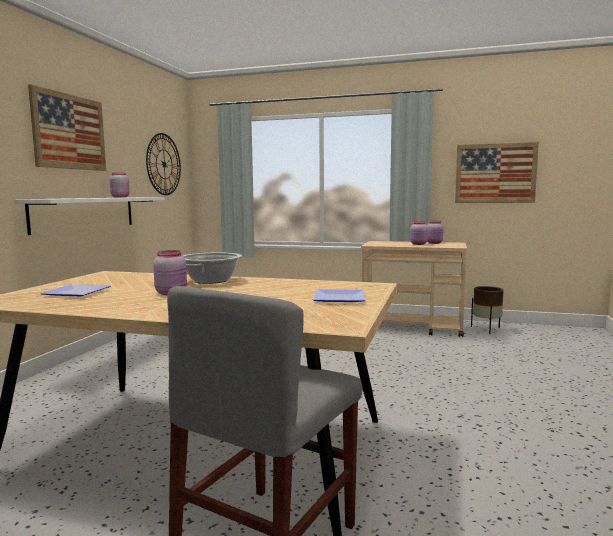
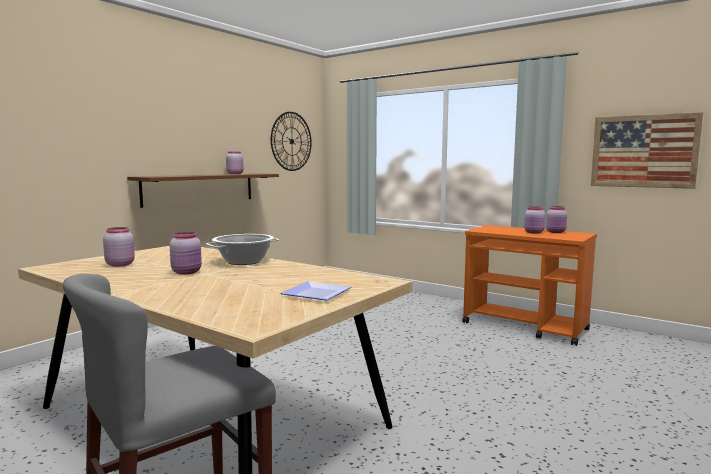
camera: 20 degrees right, 0 degrees up
white shelf [13,197,165,235] -> brown shelf [127,173,279,208]
picture [28,84,106,171] -> none
plate [40,284,111,296] -> pink jar [103,227,135,267]
beige cart [361,241,467,338] -> orange cart [462,225,597,346]
brown planter [471,286,504,334] -> none

